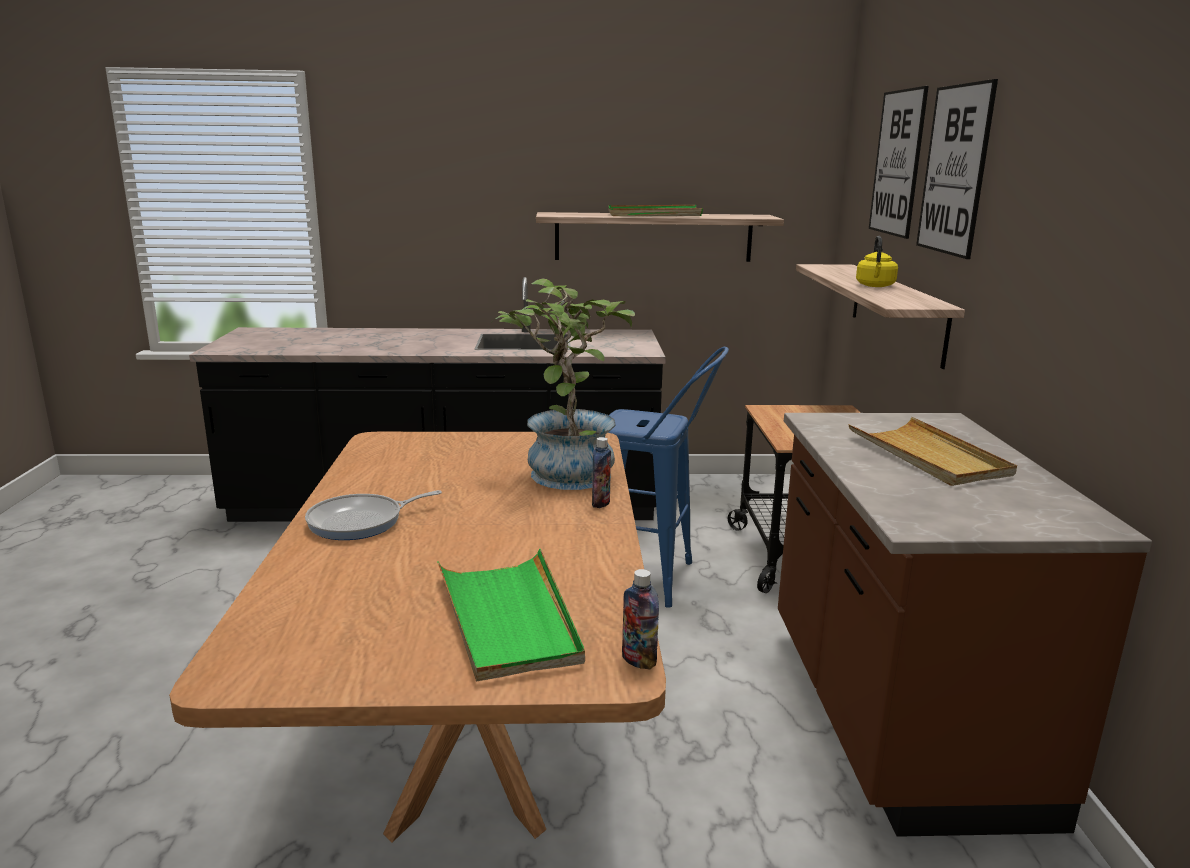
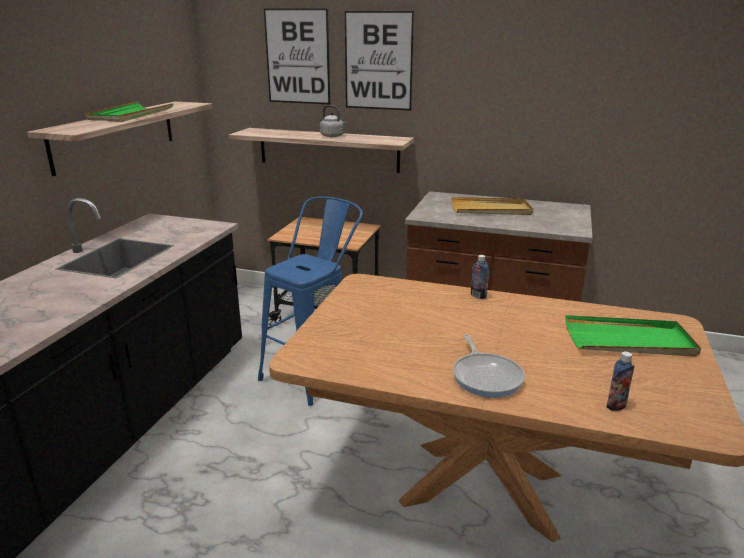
camera: 70 degrees left, 5 degrees up
potted plant [490,278,635,490] -> none
bottle [622,569,659,670] -> bottle moved to [607,351,635,411]
yellow kettle [856,236,898,287] -> grey kettle [320,105,348,137]

